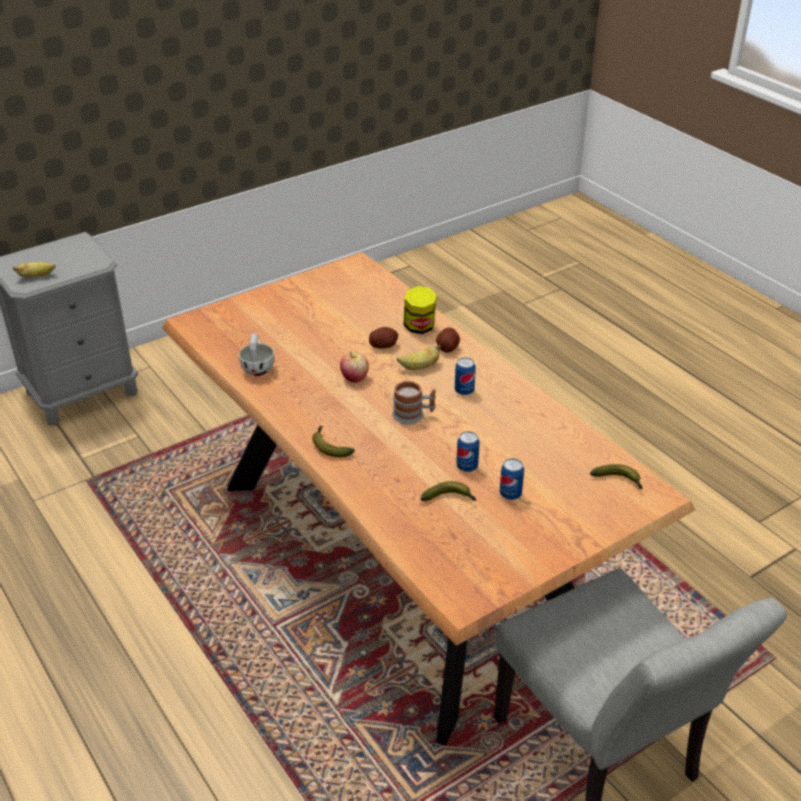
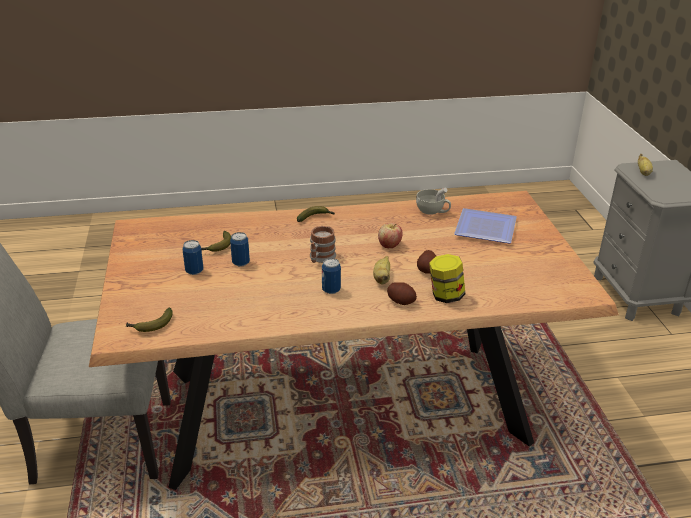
camera: 115 degrees right, 5 degrees down
none -> plate [454,208,517,243]

